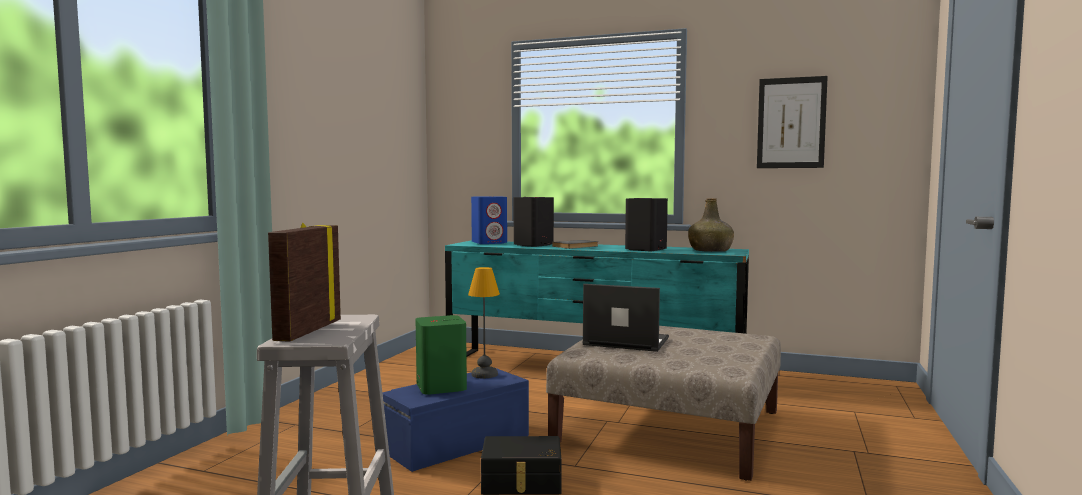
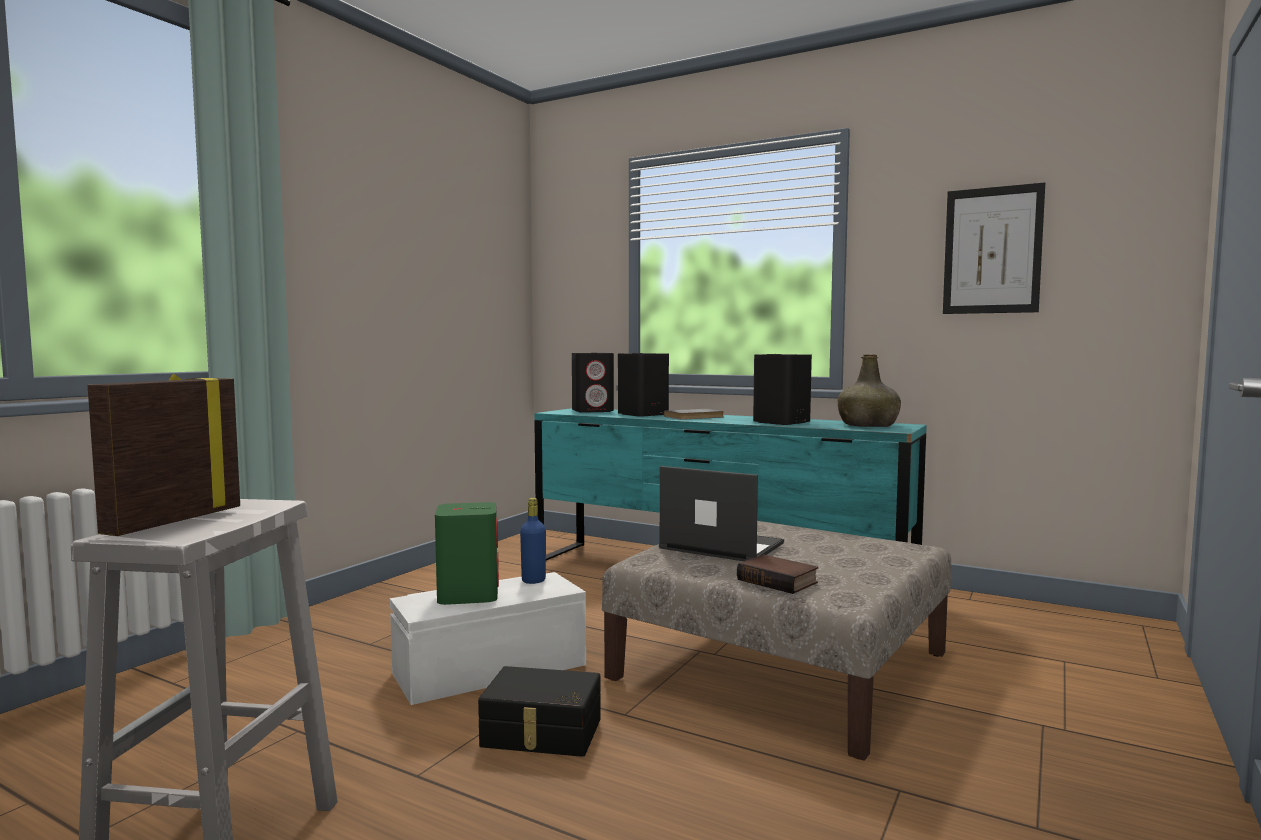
camera: 10 degrees right, 0 degrees up
blue storage box [382,368,529,472] -> white storage box [390,572,586,705]
table lamp [468,267,500,378] -> blue bottle [520,498,546,584]
blue speaker [471,196,507,244] -> black speaker [572,353,614,413]
none -> book [737,554,818,594]

